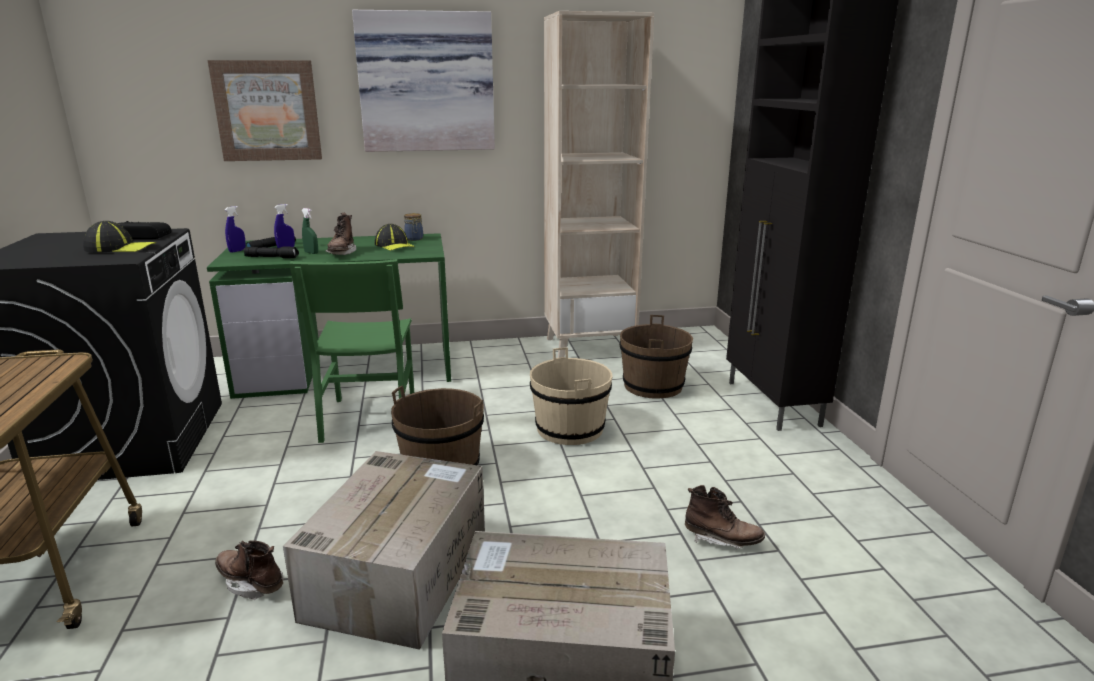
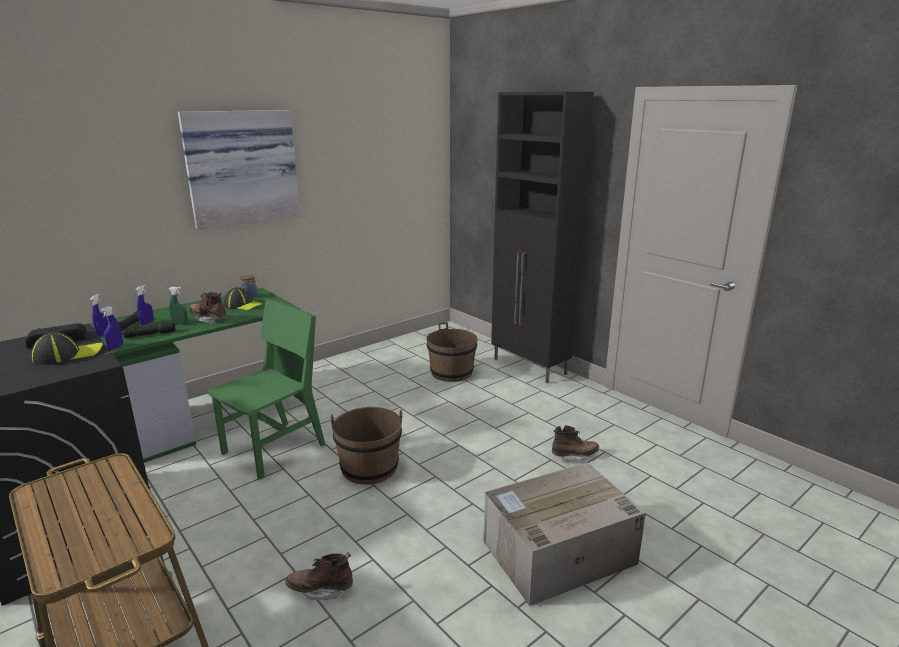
camera: 30 degrees left, 0 degrees up
picture [208,60,322,161] -> none
cardboard box [283,451,485,650] -> none
green chair [289,259,414,443] -> green chair turned 105 degrees counterclockwise [207,299,325,480]
brown boot [325,213,356,255] -> brown boot turned 150 degrees clockwise [189,292,227,324]
beige bucket [530,347,613,445] -> none
beige bookcase [544,11,654,358] -> none
none -> blue spray bottle [101,306,123,350]

